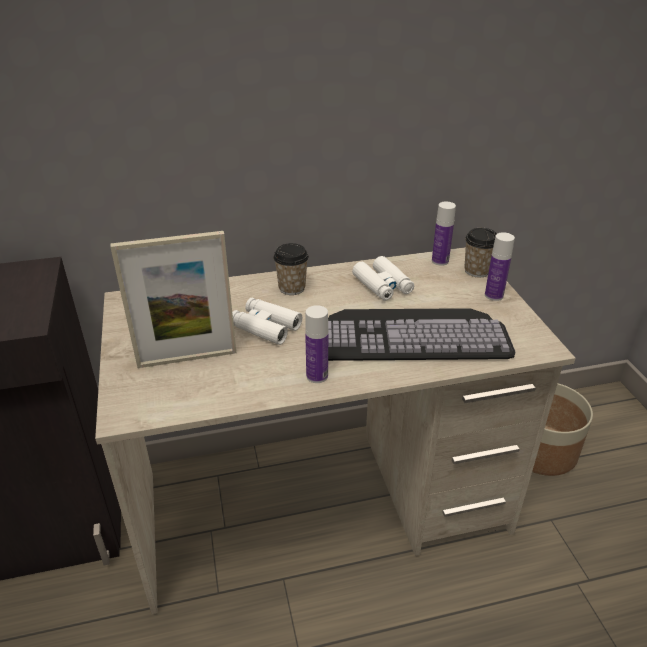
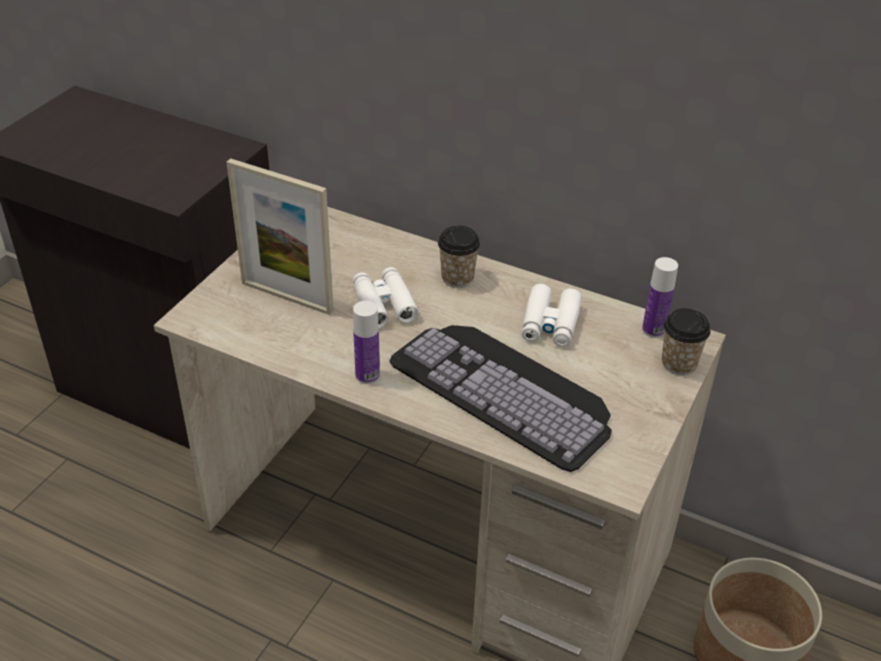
camera: 40 degrees right, 5 degrees up
bottle [485,232,515,301] -> none

